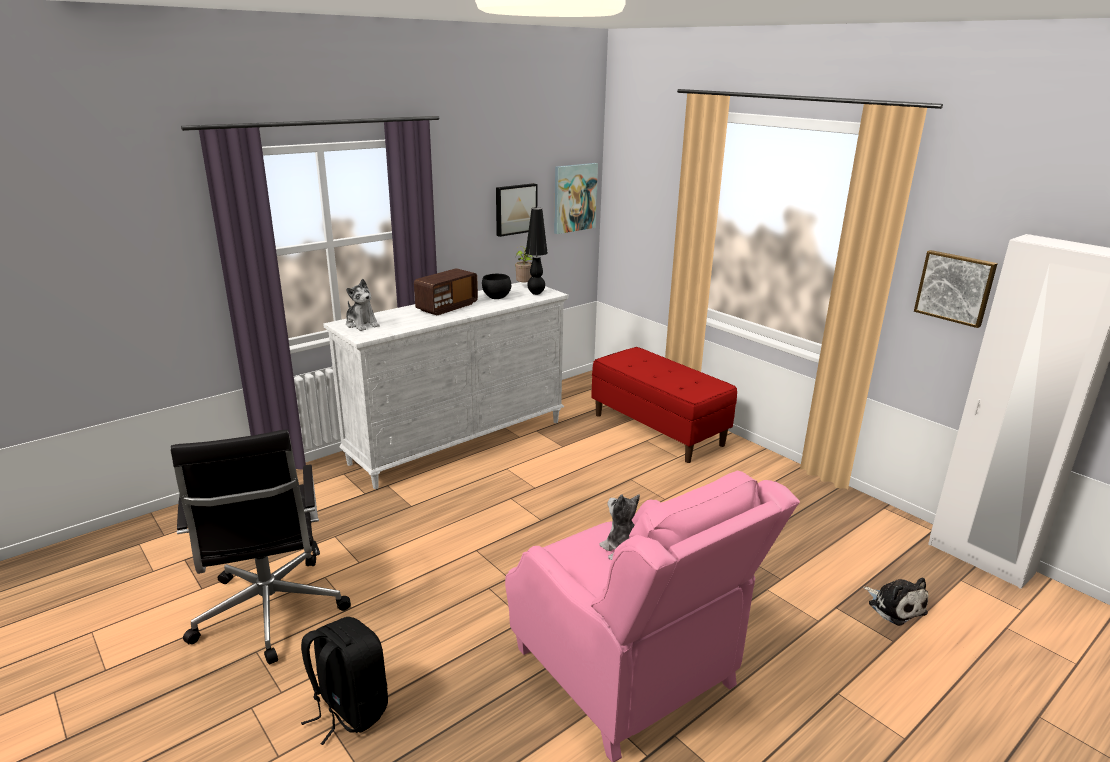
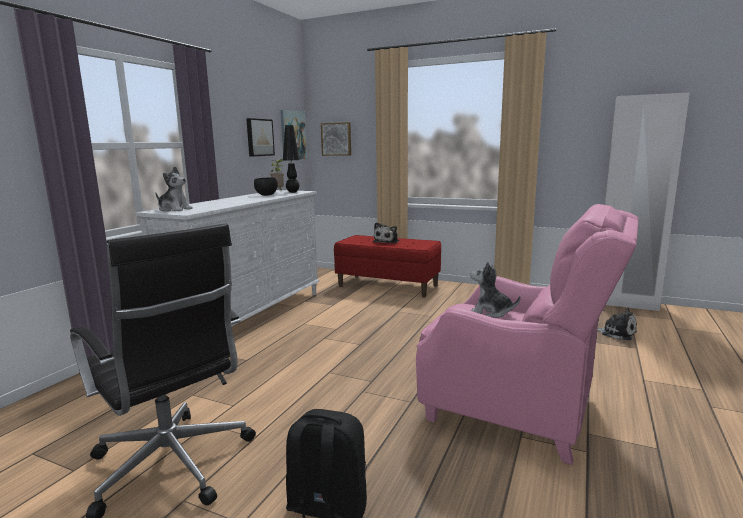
camera: 25 degrees left, 10 degrees down
radio [414,268,478,315] -> none
picture [914,250,998,328] -> picture moved to [321,122,351,156]
none -> plush toy [373,222,399,243]

